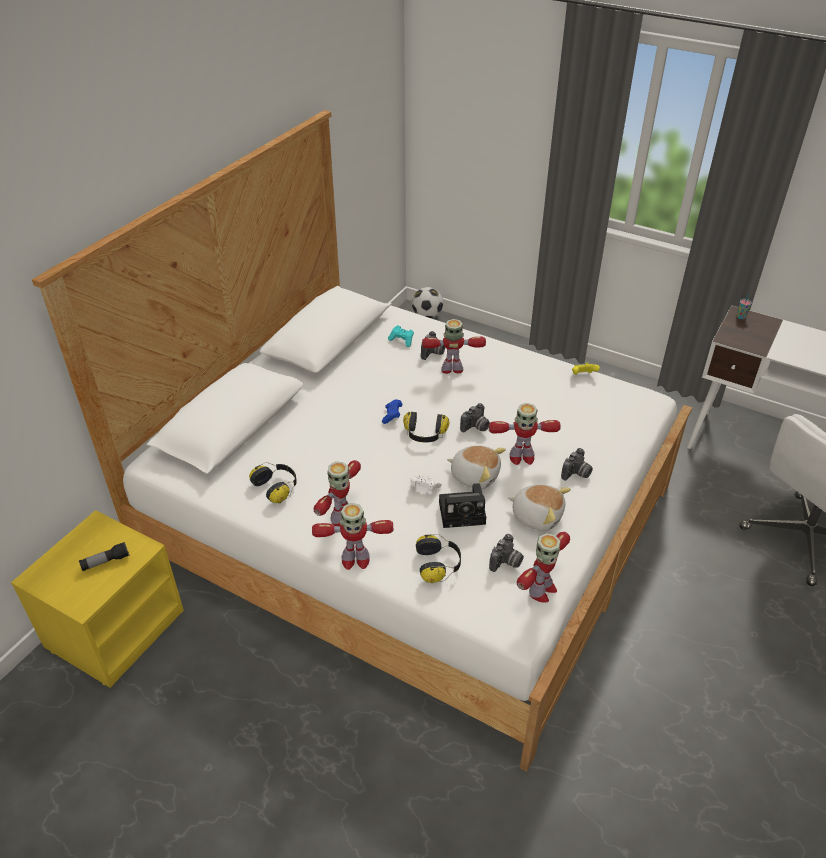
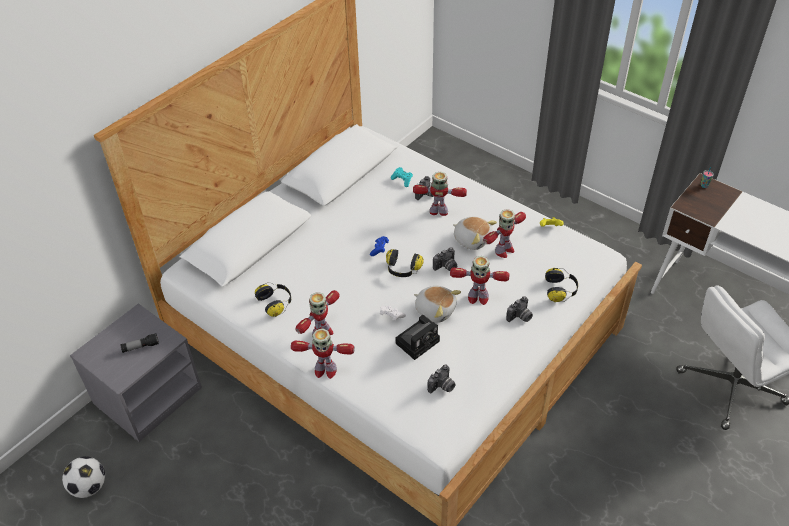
camera: 10 degrees right, 5 degrees up
yellow nightstand [11,510,184,688] -> grey nightstand [70,303,202,442]
football [412,287,443,319] -> football moved to [62,456,105,498]
headphones [416,534,461,583] -> headphones moved to [545,268,578,302]
camera [439,483,486,528] -> camera turned 45 degrees counterclockwise [395,315,440,360]
plush toy [508,484,571,531] -> plush toy moved to [453,217,497,250]
toy robot [517,532,570,603] -> toy robot moved to [483,209,526,258]

